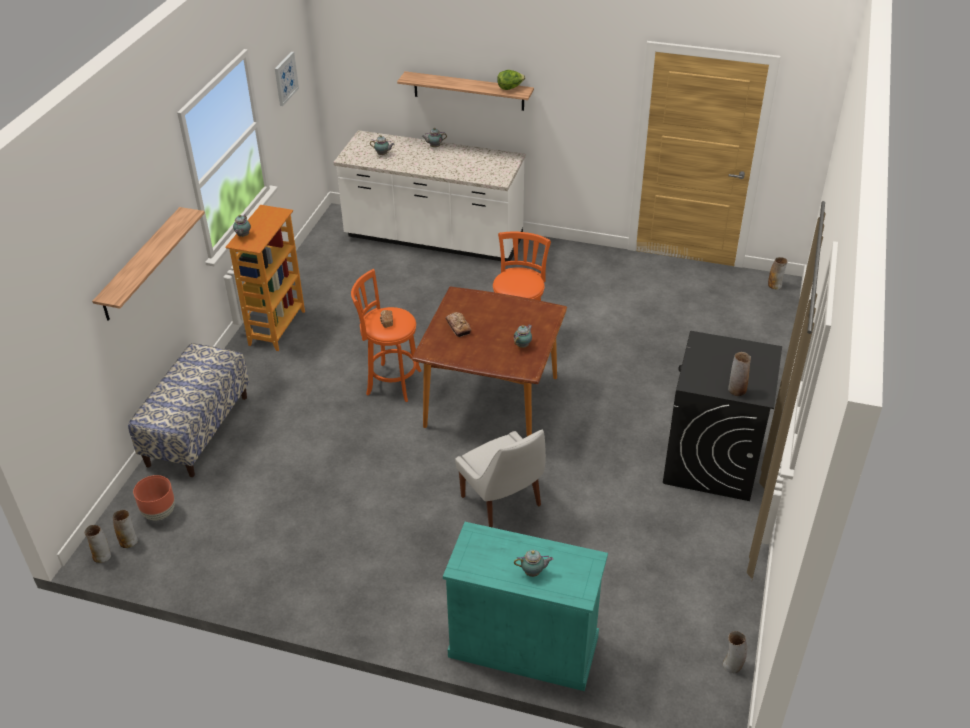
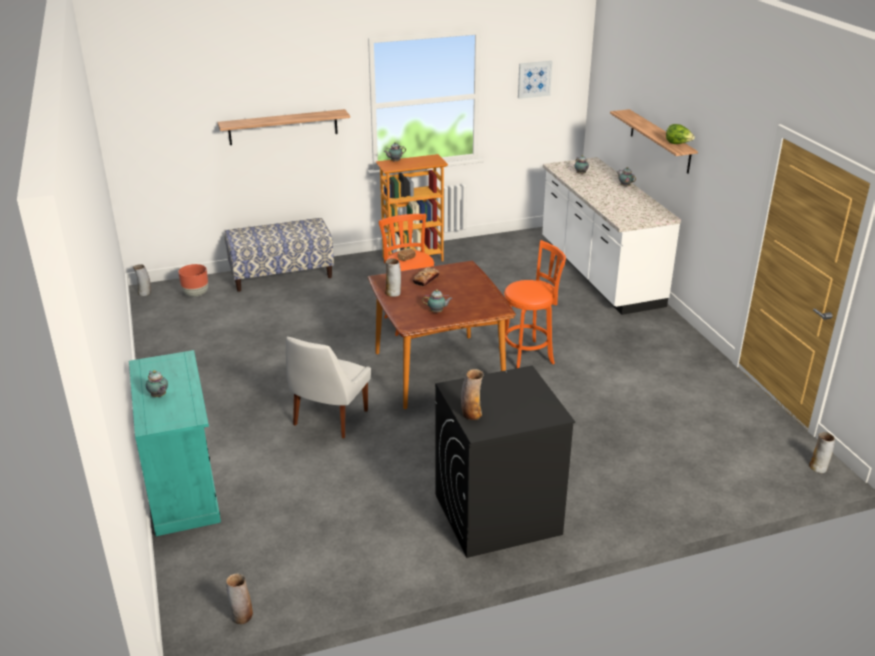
camera: 55 degrees right, 10 degrees down
vase [113,510,138,548] -> vase moved to [385,258,401,297]

